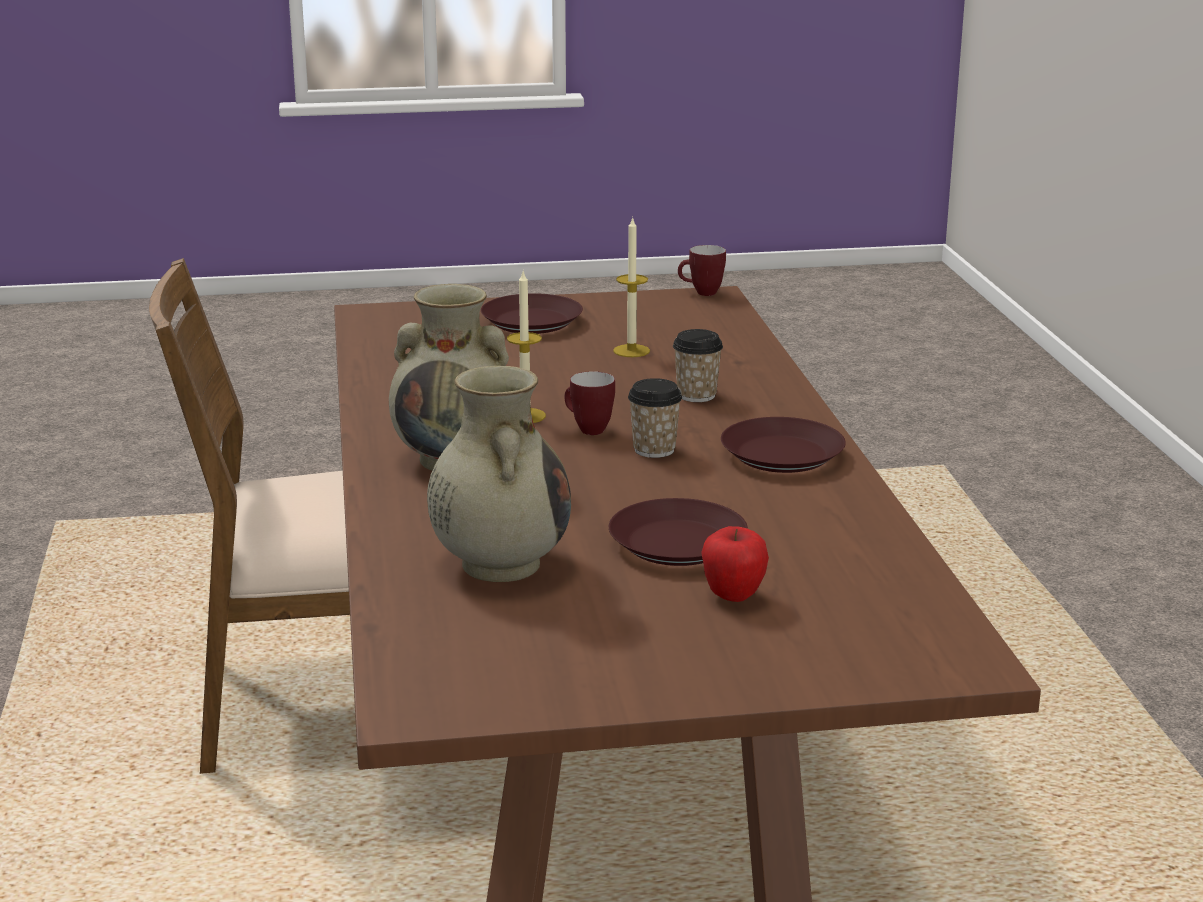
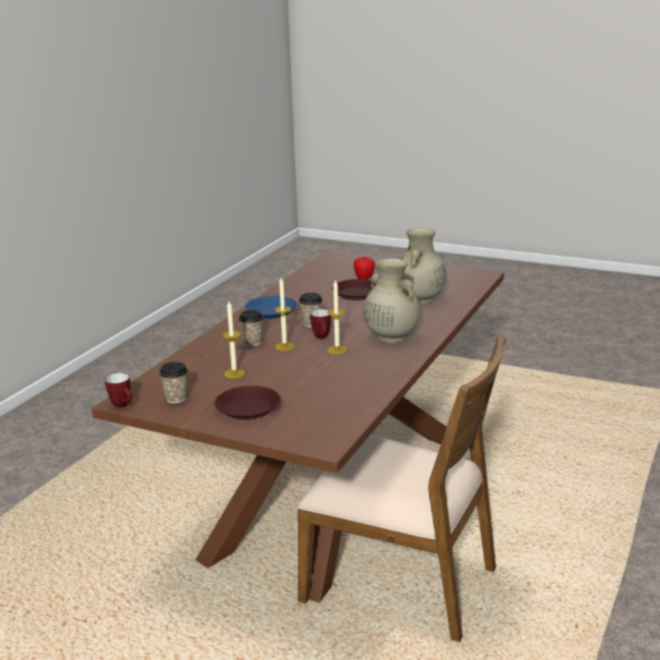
camera: 145 degrees left, 0 degrees up
brown plate [721,417,846,473] -> blue plate [245,296,297,319]
none -> cup [159,362,188,403]
none -> candle [274,278,295,351]

